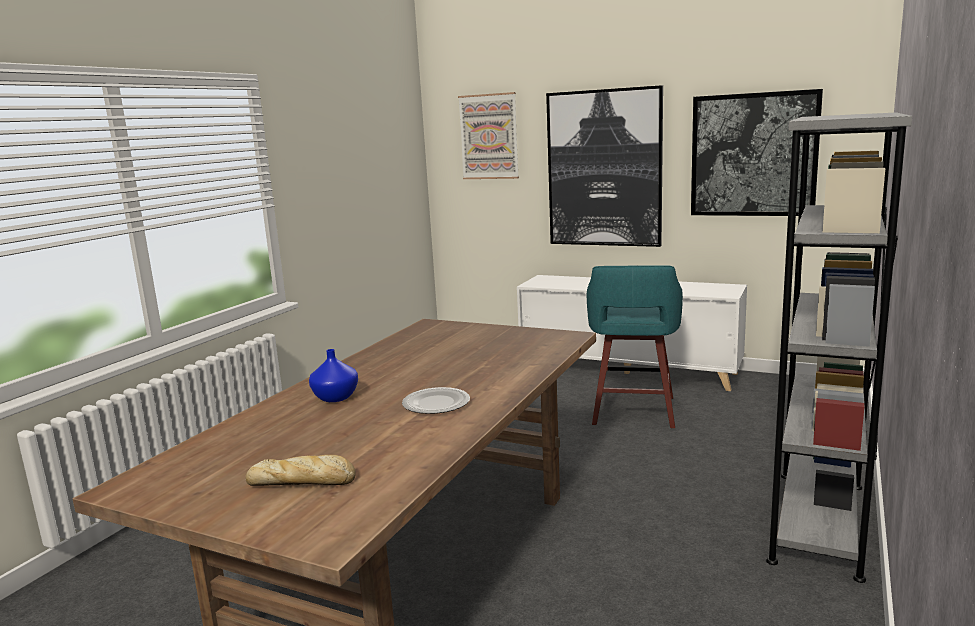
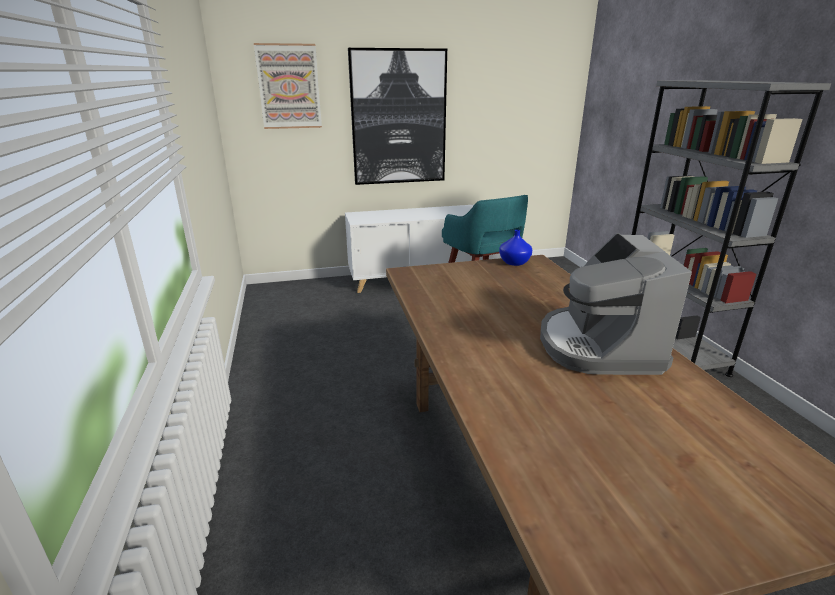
camera: 40 degrees left, 10 degrees up
bread [246,455,356,486] -> none
blue vase [309,349,358,402] -> blue vase moved to [499,230,532,266]
plate [402,387,470,414] -> coffee machine [540,233,692,375]
picture [691,89,823,216] -> none

